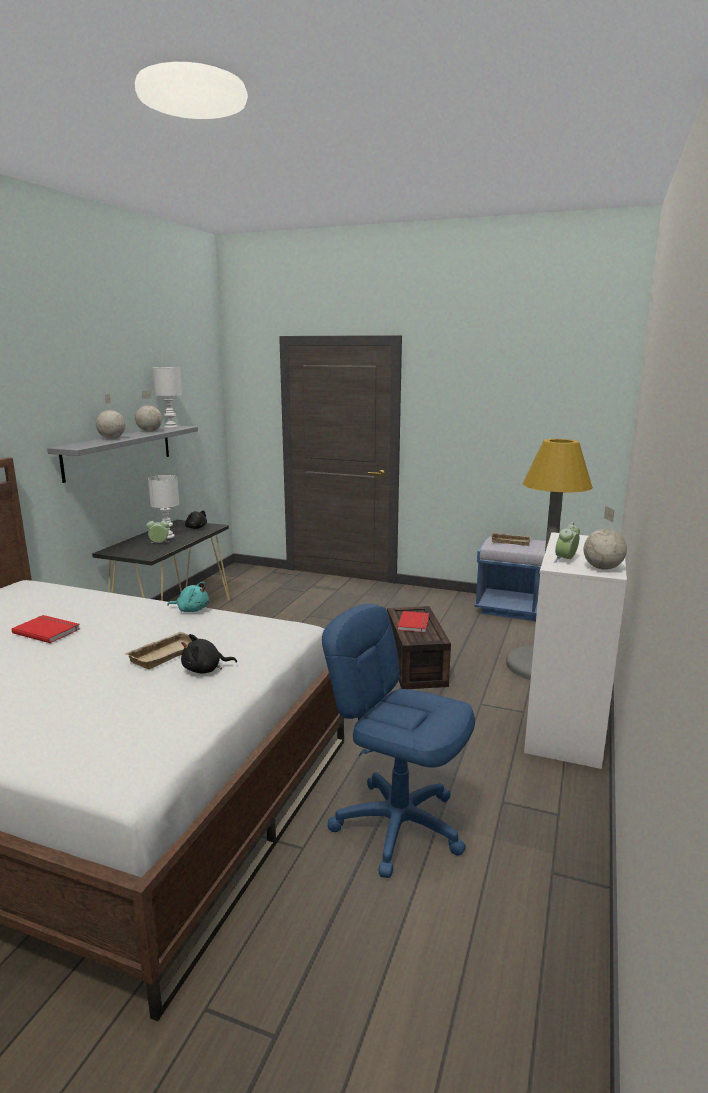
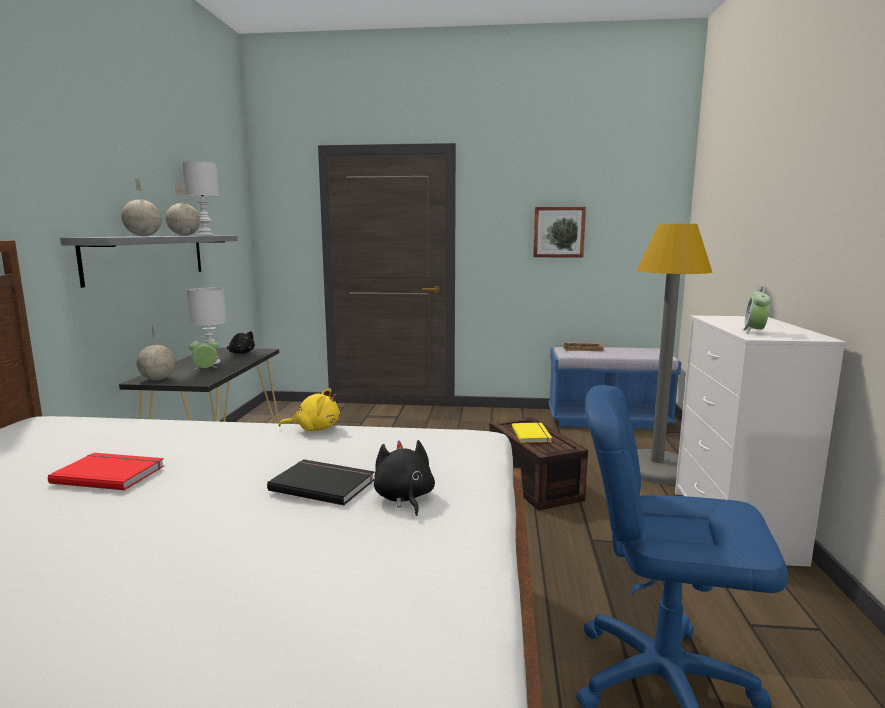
camera: 15 degrees left, 5 degrees down
beige tray [124,632,201,669] -> black book [267,459,375,506]
turquoise plush toy [167,582,209,612] -> yellow plush toy [279,388,340,431]
black plush toy [181,634,237,674] -> black plush toy turned 105 degrees clockwise [374,440,435,516]
red book [397,611,429,633] -> yellow book [512,422,552,443]
globe [584,506,627,570] -> globe moved to [136,326,176,380]
none -> picture [533,207,586,258]

